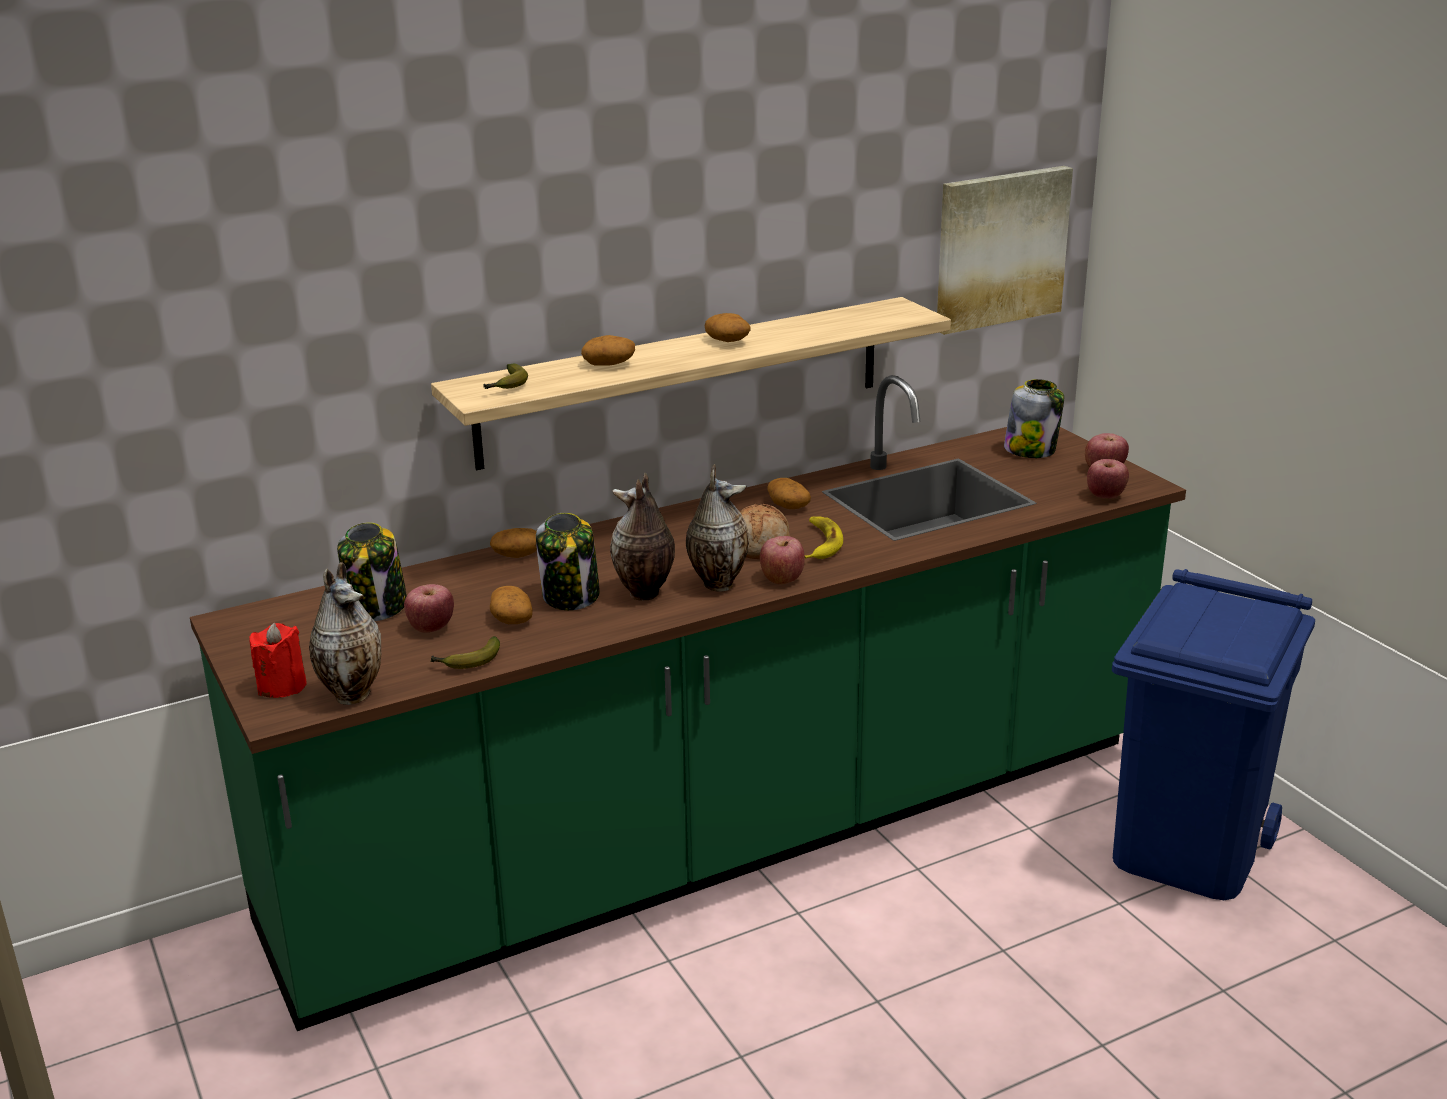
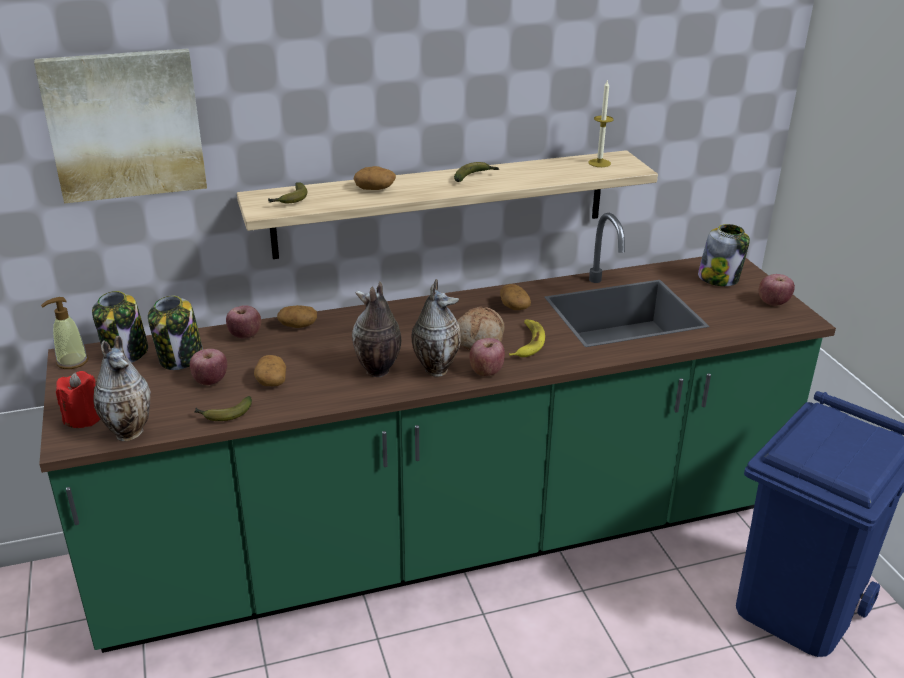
camera: 10 degrees right, 5 degrees up
jar [536,513,600,610] -> jar moved to [92,291,148,363]
potato [705,313,750,342] -> banana [454,162,499,182]
picture [937,166,1073,335] -> picture moved to [34,48,207,204]
apple [1087,459,1129,499] -> apple moved to [226,305,261,339]
none -> soap dispenser [41,297,88,369]
none -> candle [589,81,614,167]

